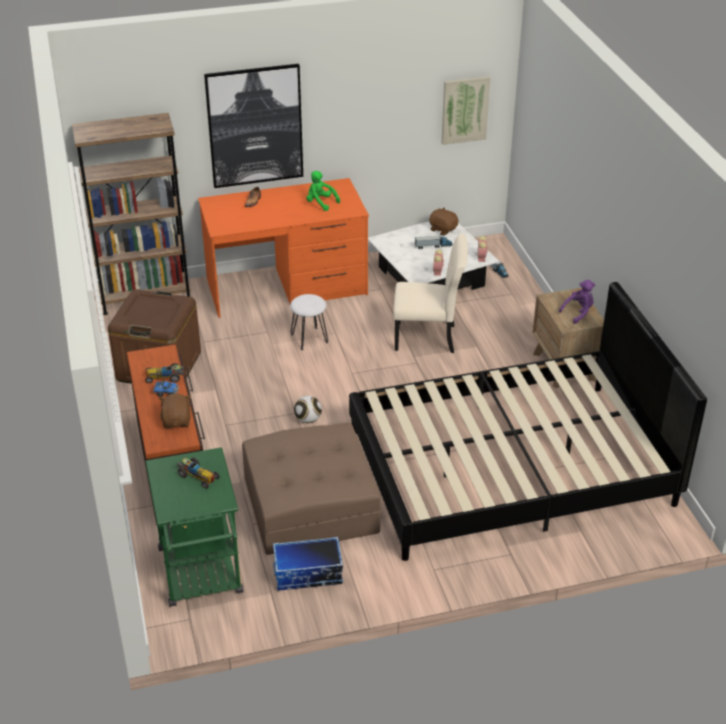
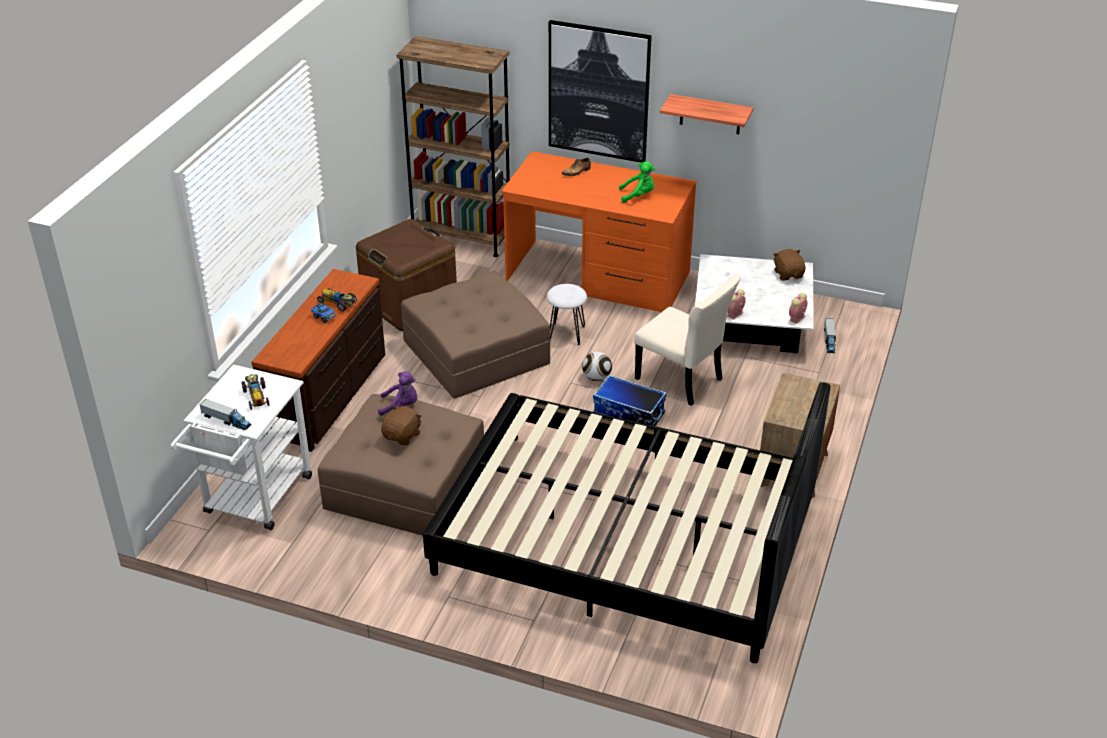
camera: 35 degrees right, 0 degrees up
green cart [145,447,244,607] -> white cart [171,364,312,530]
brown plush toy [159,394,191,428] -> brown plush toy moved to [381,405,422,446]
storage box [273,537,343,591] -> storage box moved to [593,375,667,426]
football [294,396,322,423] -> football moved to [582,352,612,381]
green plush toy [306,171,340,211] -> green plush toy turned 105 degrees clockwise [619,161,655,203]
toy truck [415,235,452,249] -> toy truck moved to [199,399,251,430]
picture [442,76,490,145] -> none
purple plush toy [559,280,595,324] -> purple plush toy moved to [378,371,417,416]
none -> brown ottoman [401,271,550,398]
none -> shelf [660,94,753,134]

